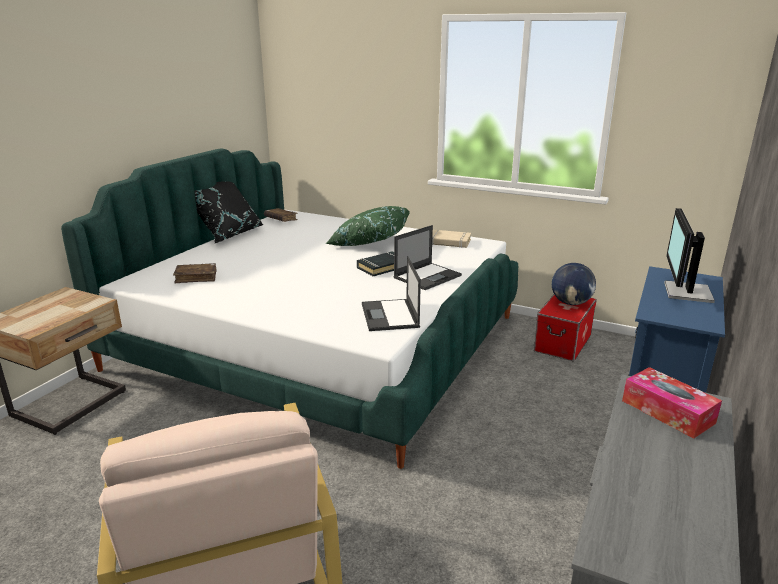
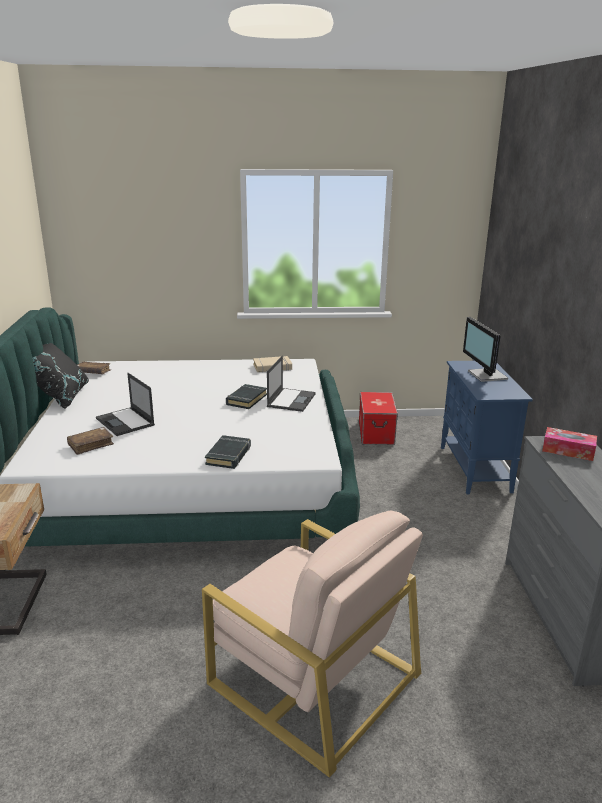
camera: 30 degrees left, 0 degrees up
green pillow [326,206,410,246] -> none
laptop [362,256,421,331] -> laptop moved to [96,373,155,436]
globe [552,263,596,305] -> none
none -> black book [205,435,251,469]

